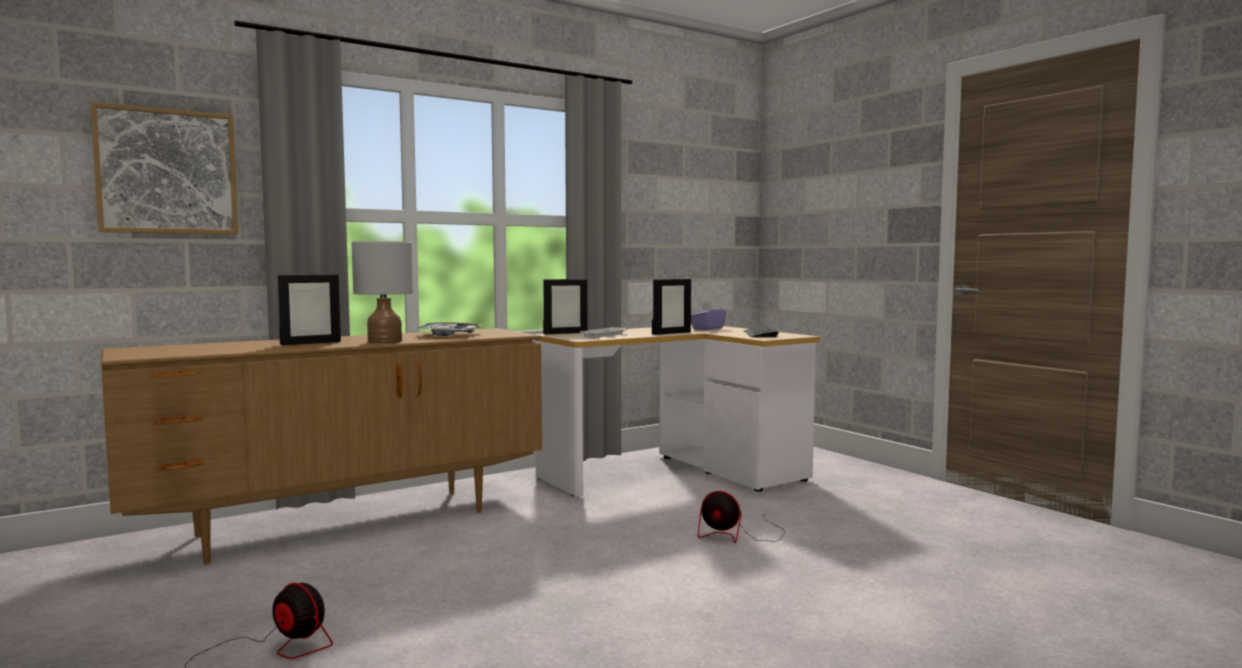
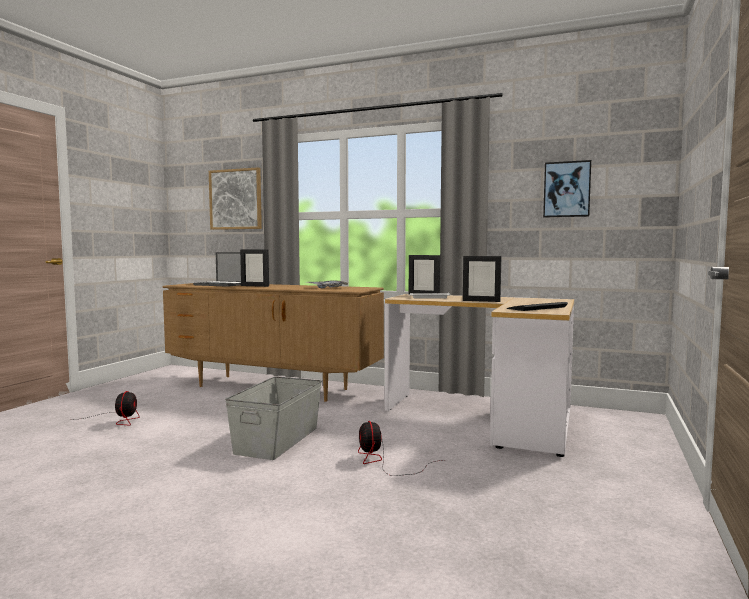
camera: 55 degrees right, 0 degrees up
grey table lamp [352,241,413,343] -> none
purple tissue box [691,302,726,330] -> none
none -> laptop [193,252,241,287]
none -> grey storage box [225,376,322,460]
none -> picture [543,160,591,217]

